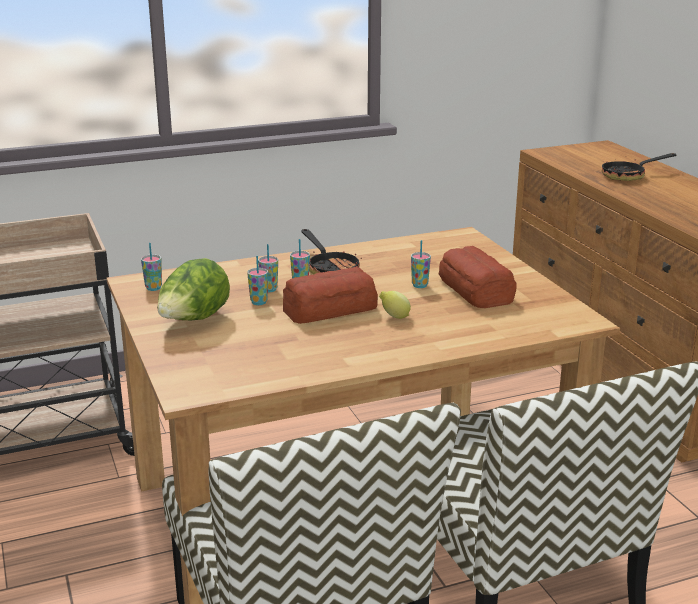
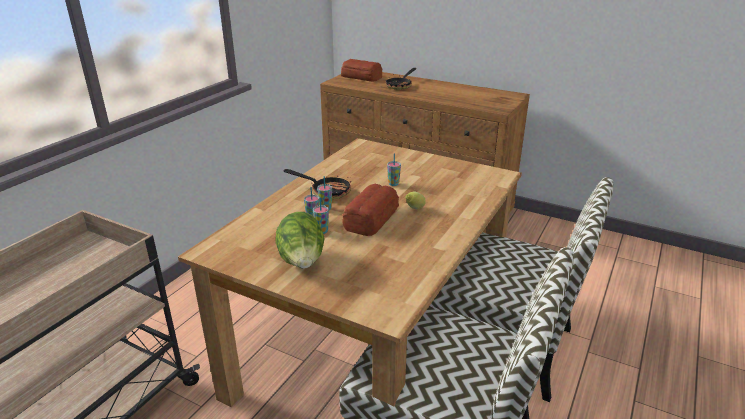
camera: 40 degrees left, 5 degrees up
cup [141,243,162,291] -> none
bread [438,246,517,308] -> bread moved to [341,59,382,82]

